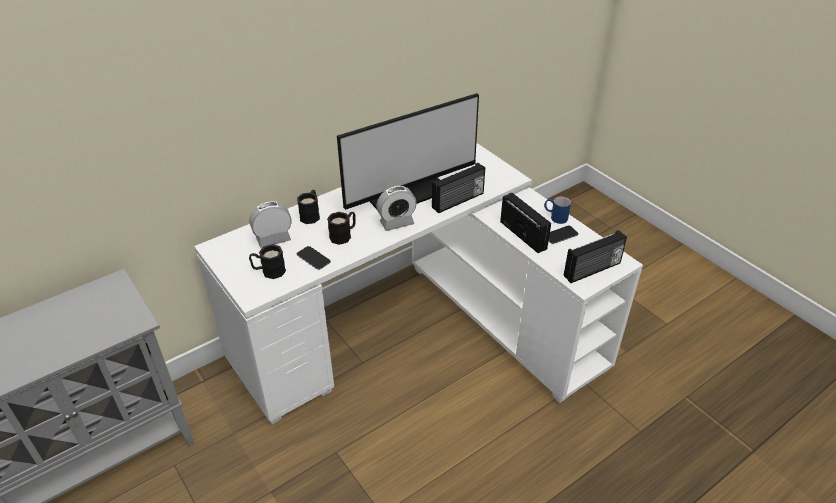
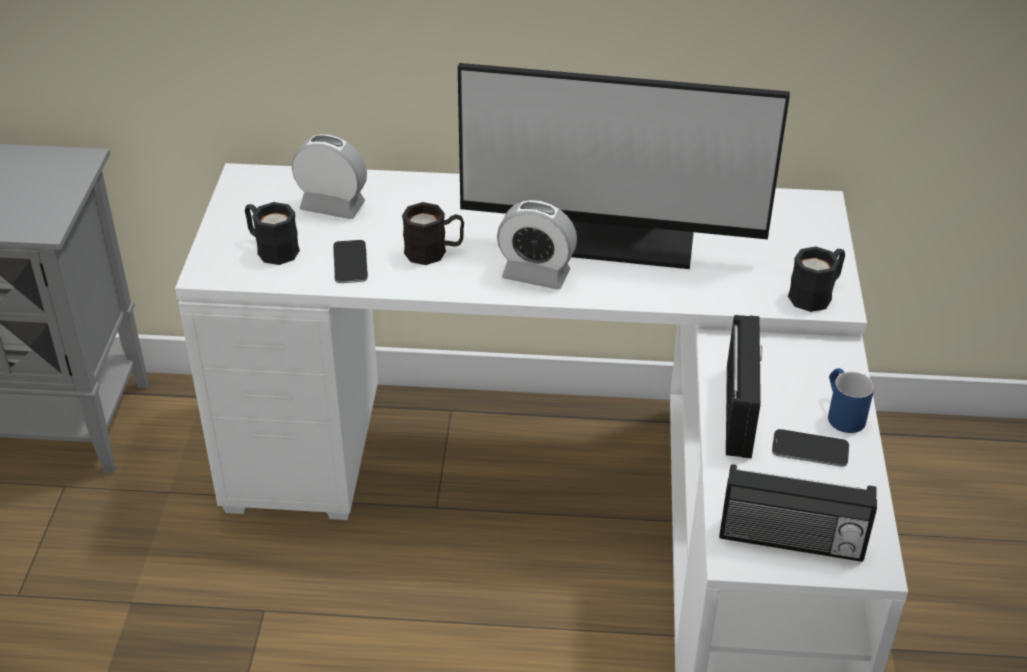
camera: 40 degrees right, 0 degrees up
black mug [297,190,320,224] -> black mug moved to [788,247,845,312]
radio [432,163,485,213] -> none

